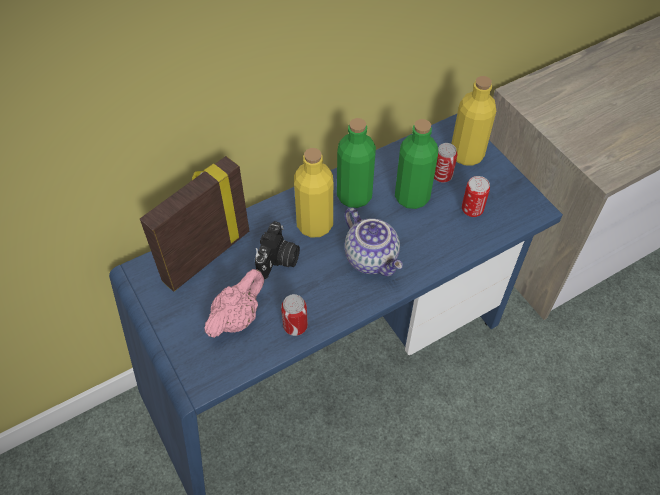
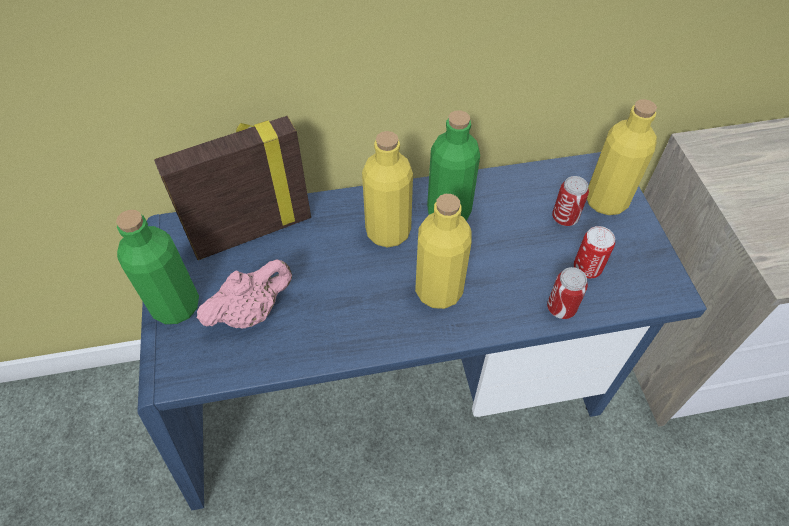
camera: 20 degrees right, 0 degrees up
camera [255,221,300,280] -> none
can [281,294,308,336] -> can moved to [547,267,588,319]
teapot [345,208,403,276] -> yellow bottle [415,194,472,309]
green bottle [395,119,438,209] -> green bottle moved to [116,210,199,324]

